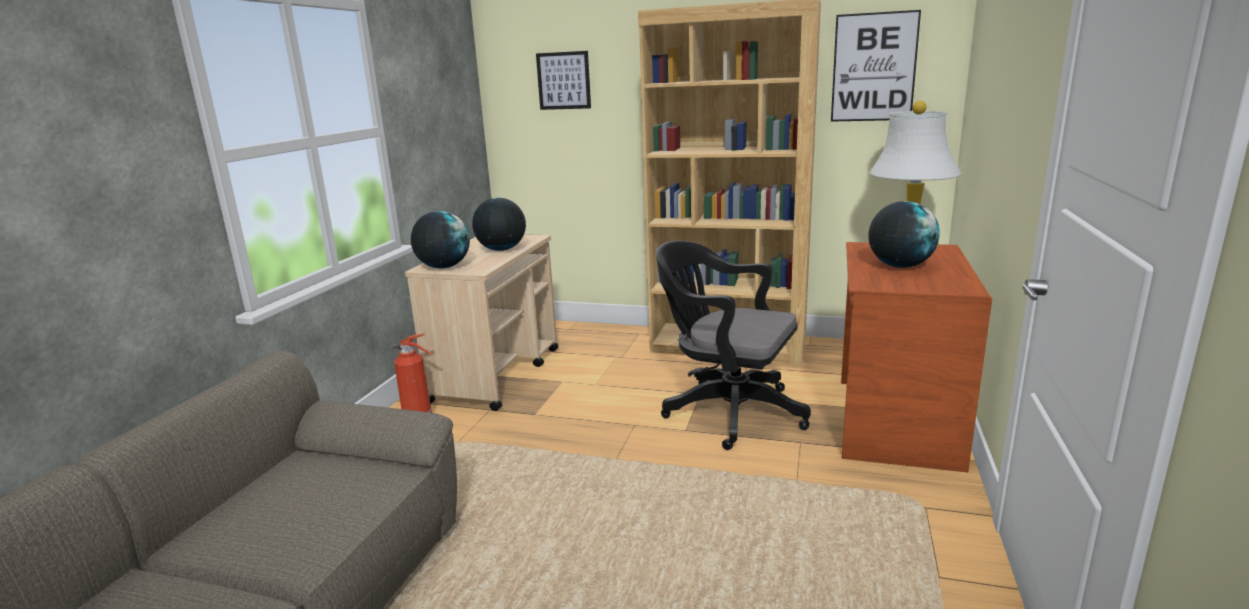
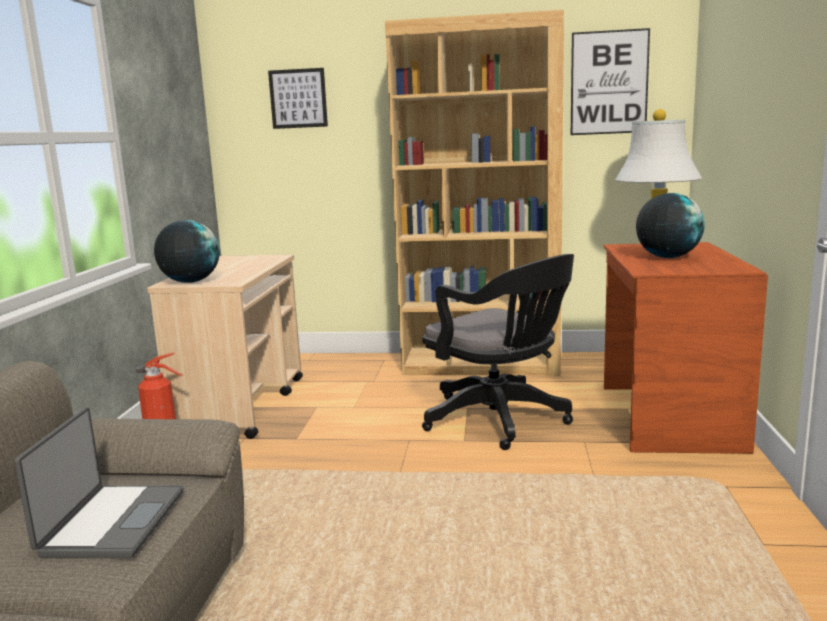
camera: 10 degrees left, 5 degrees down
globe [472,198,526,251] -> none
black office chair [656,241,811,450] -> black office chair turned 150 degrees counterclockwise [422,254,574,450]
none -> laptop [14,408,184,558]

